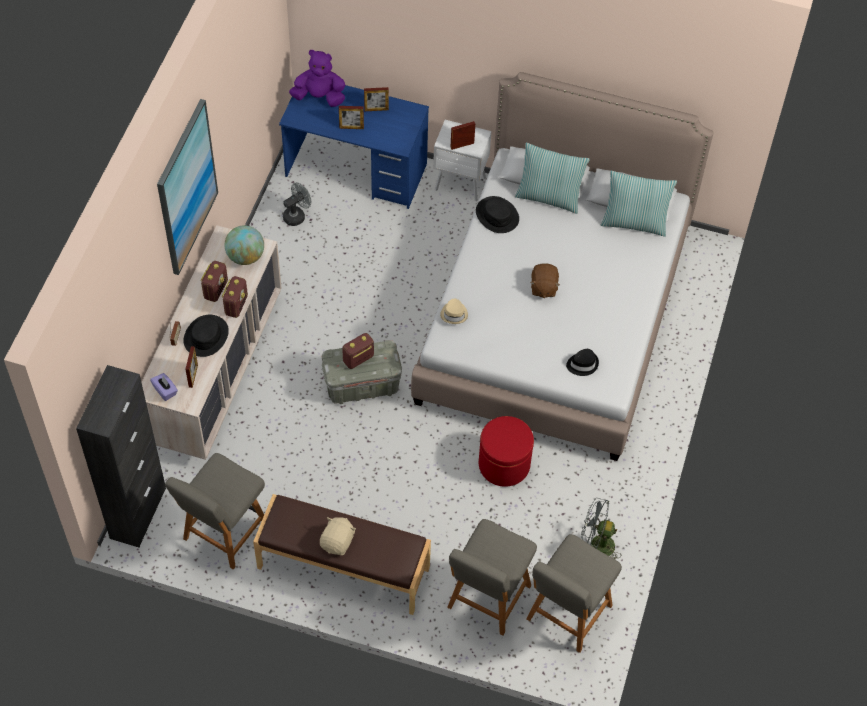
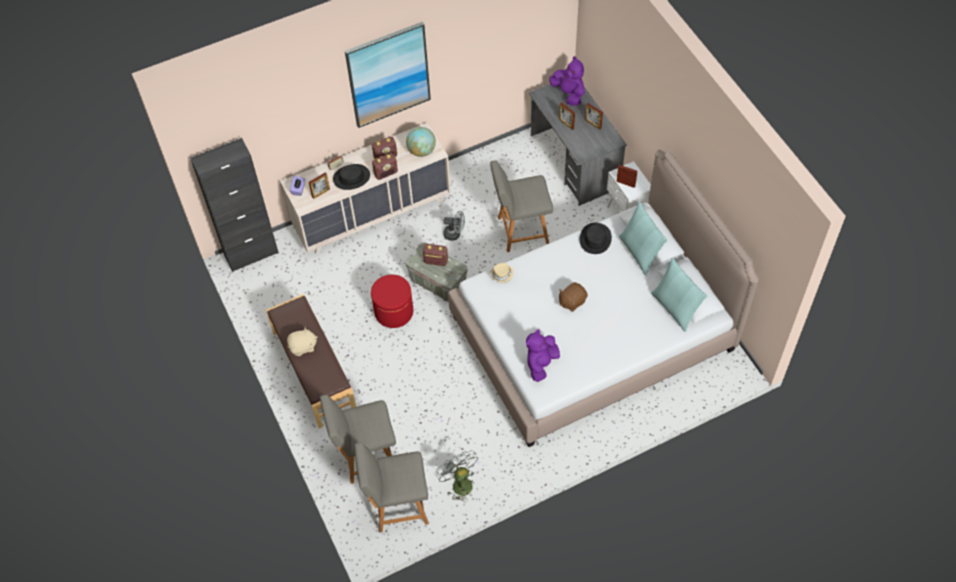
camera: 50 degrees right, 0 degrees up
grey chair [165,453,265,569] -> grey chair moved to [490,160,553,252]
blue desk [279,85,429,209] -> grey desk [529,84,627,206]
grey fan [283,183,311,226] -> grey fan moved to [443,211,465,241]
red ottoman [479,416,534,487] -> red ottoman moved to [371,275,413,328]
black hat [566,349,599,376] -> purple plush toy [526,329,560,382]

